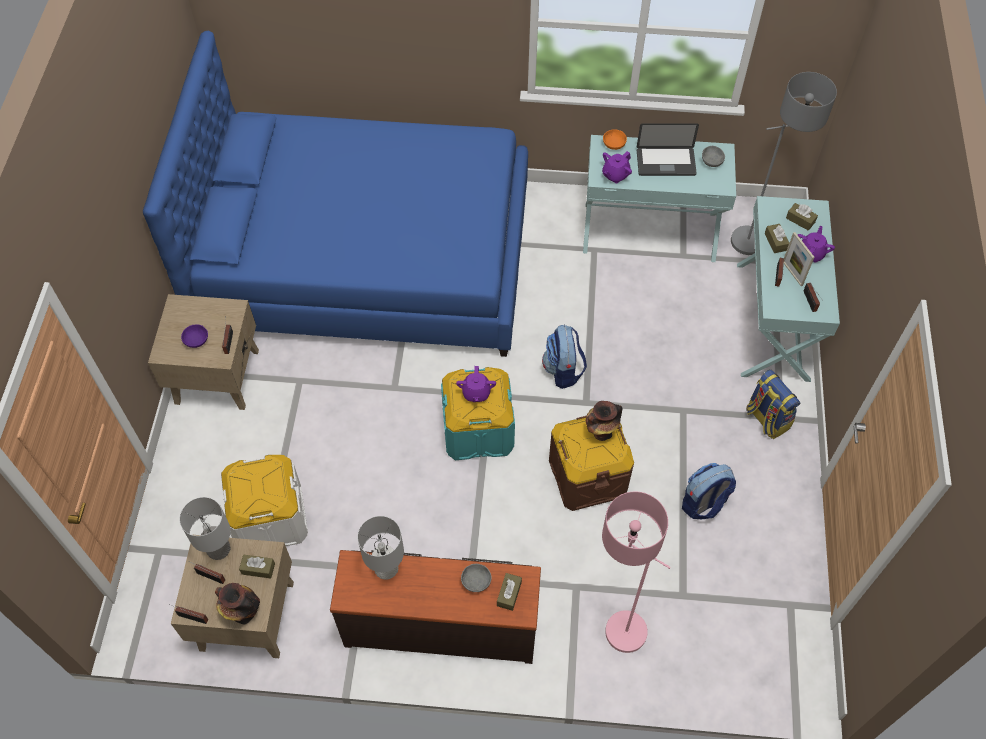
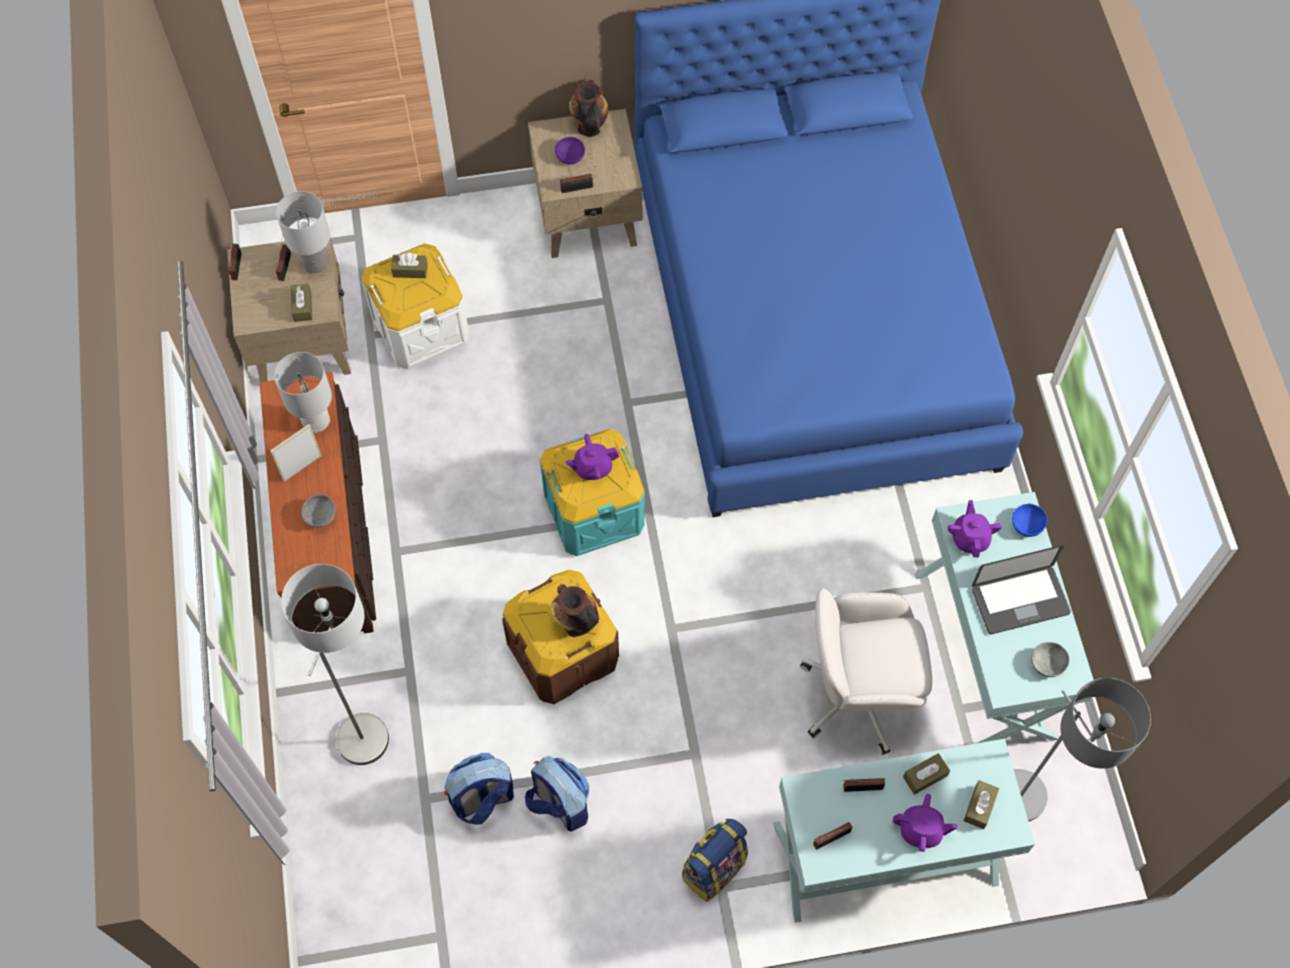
camera: 75 degrees right, 5 degrees up
vase [215,583,260,624] -> vase moved to [569,79,608,137]
brown tissue box [497,573,522,611] -> brown tissue box moved to [391,253,428,278]
backpack [542,325,587,389] -> backpack moved to [444,753,514,825]
purple teapot [602,151,632,183] -> purple teapot turned 60 degrees clockwise [948,500,1002,557]
pink floor lamp [602,491,671,653] -> grey floor lamp [281,564,389,765]
orange bowl [603,129,627,150] -> blue bowl [1012,504,1047,537]
laptop [637,123,699,176] -> laptop turned 90 degrees counterclockwise [972,545,1071,634]
picture frame [784,232,814,286] -> picture frame moved to [270,424,322,482]
none -> white office chair [800,588,932,755]

